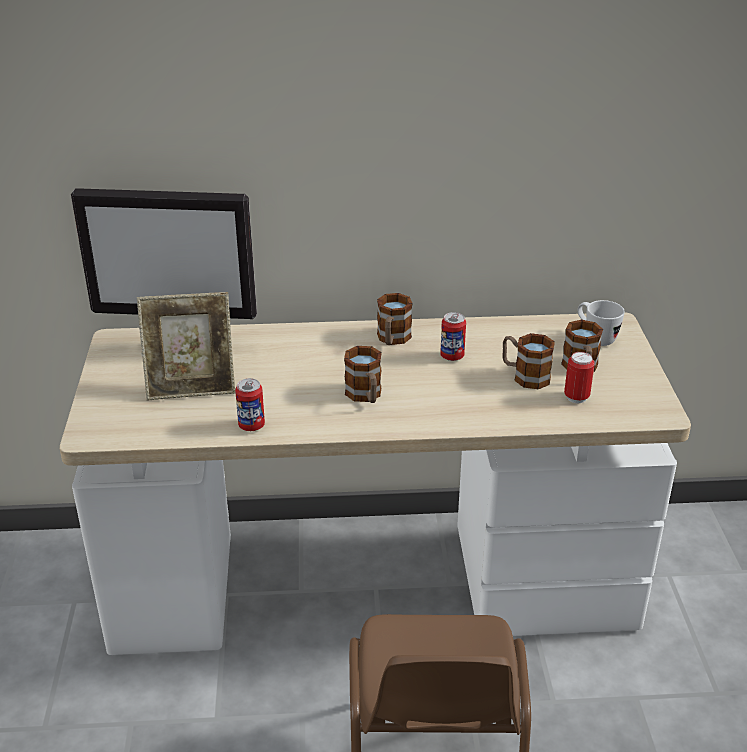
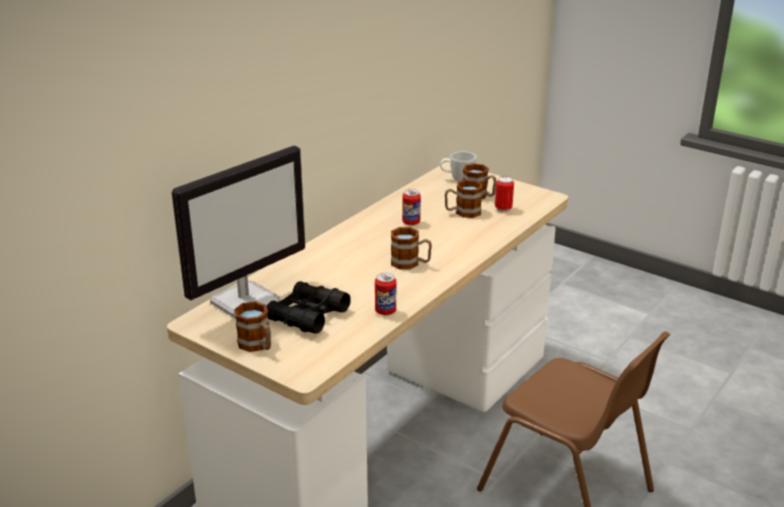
camera: 50 degrees left, 5 degrees down
picture frame [137,292,235,400] -> black binoculars [267,281,351,334]
mug [377,293,413,345] -> mug moved to [234,301,271,352]

